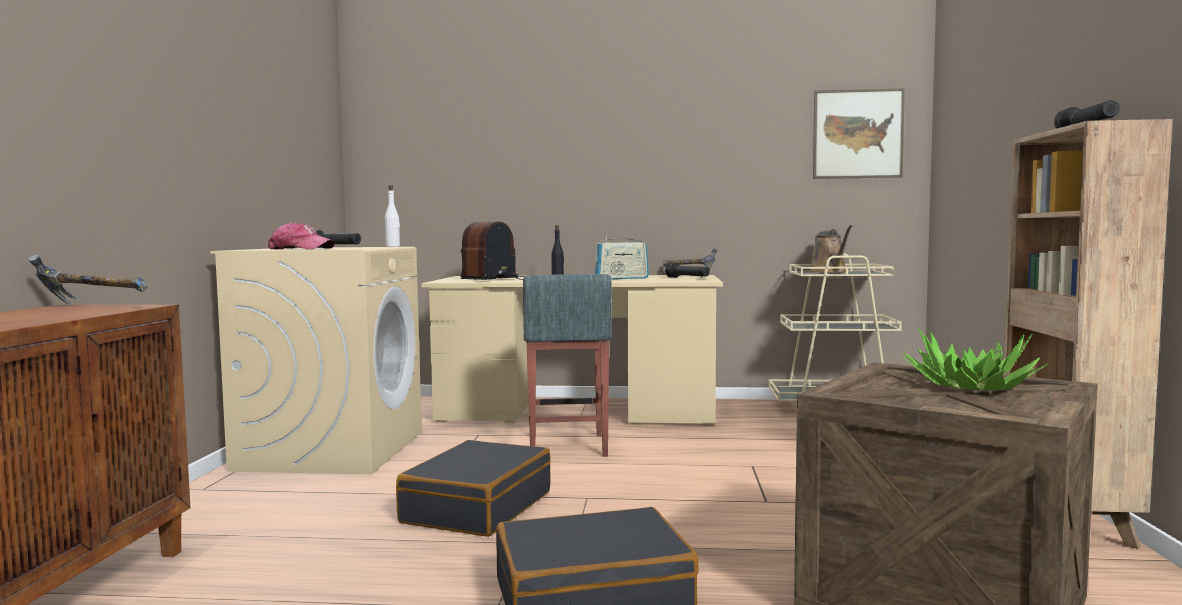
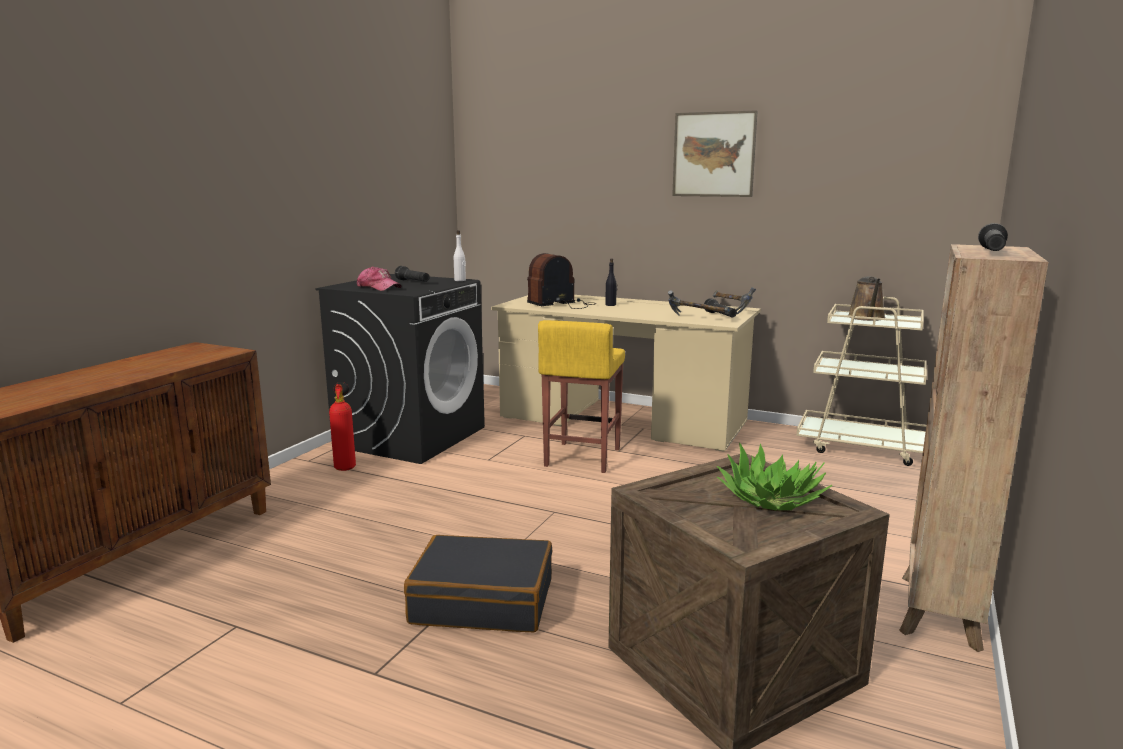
camera: 20 degrees right, 10 degrees up
hammer [28,255,147,306] -> hammer moved to [668,290,730,315]
beige washing machine [210,247,422,474] -> black washing machine [315,274,485,464]
black suitcase [396,440,551,537] -> none
grey stool [523,274,612,457] -> yellow stool [538,320,625,473]
radio [595,234,649,279] -> none
picture [813,88,905,179] -> picture moved to [672,110,757,197]
none -> fire extinguisher [329,382,356,471]

